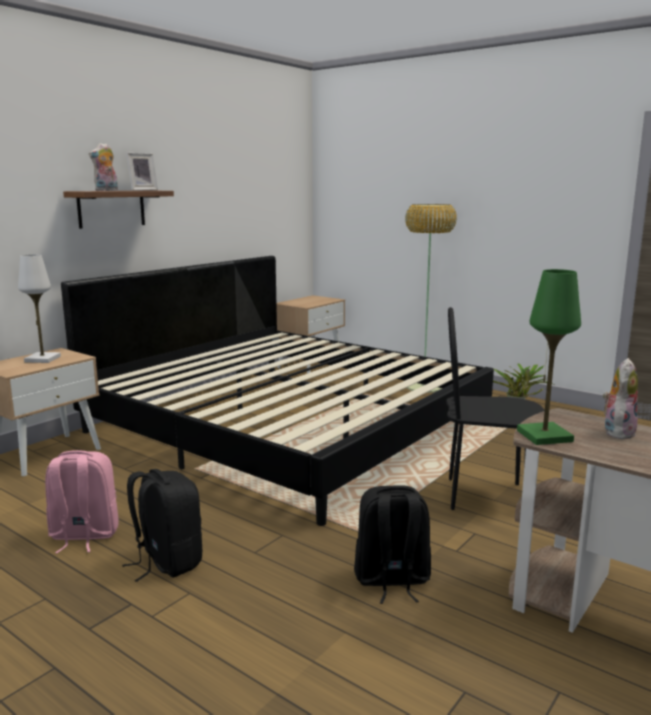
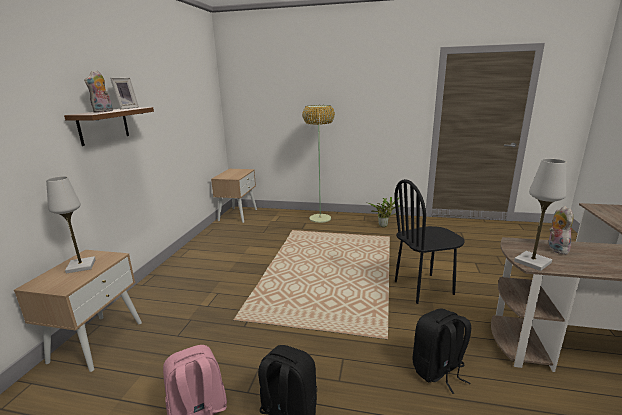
camera: 25 degrees left, 5 degrees up
bed [61,256,494,526] -> none
green table lamp [517,269,581,445] -> white table lamp [514,159,567,271]

